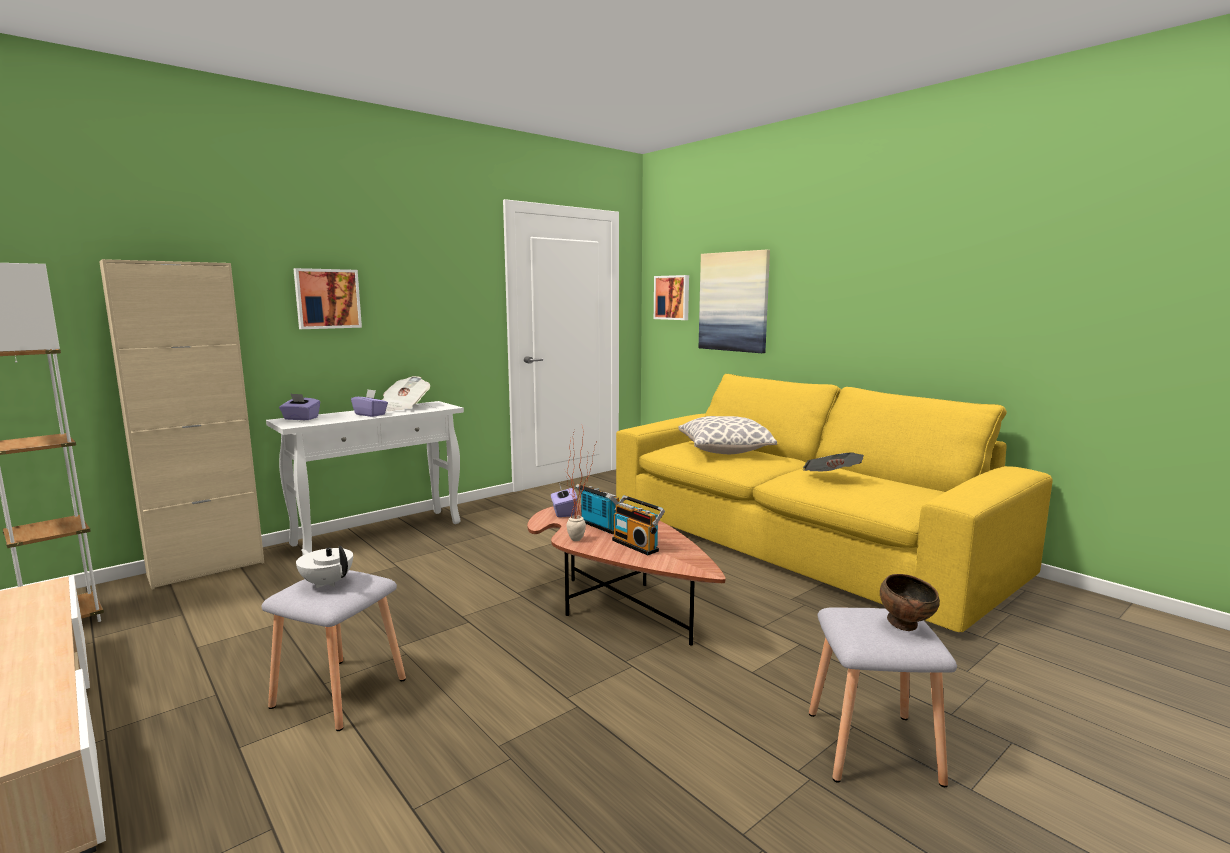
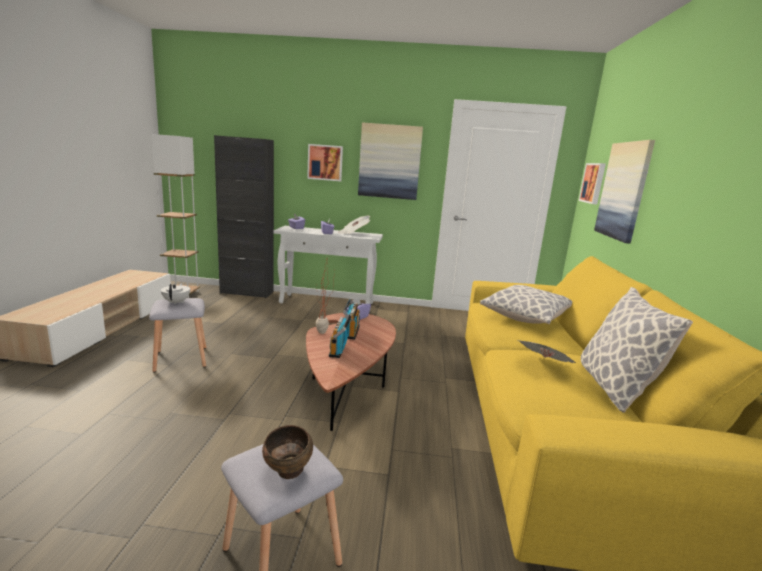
camera: 45 degrees right, 5 degrees up
beige cabinet [99,259,264,590] -> black cabinet [214,135,274,298]
none -> picture [358,123,423,200]
none -> pillow [581,287,693,413]

